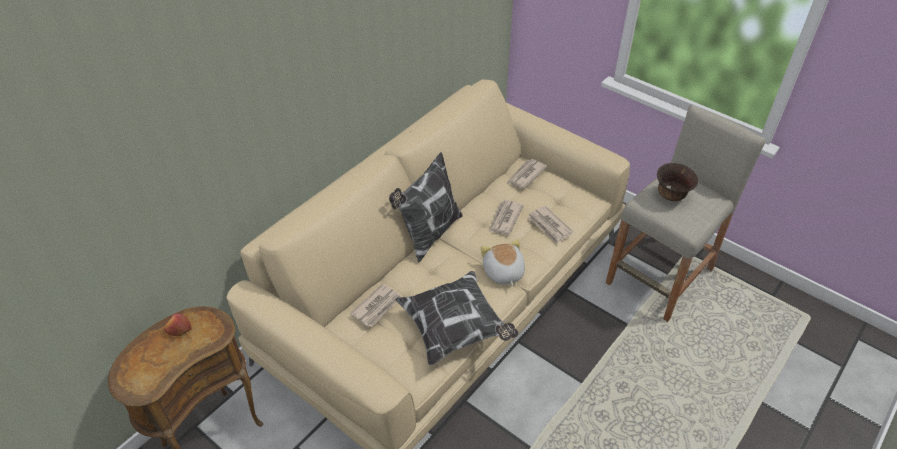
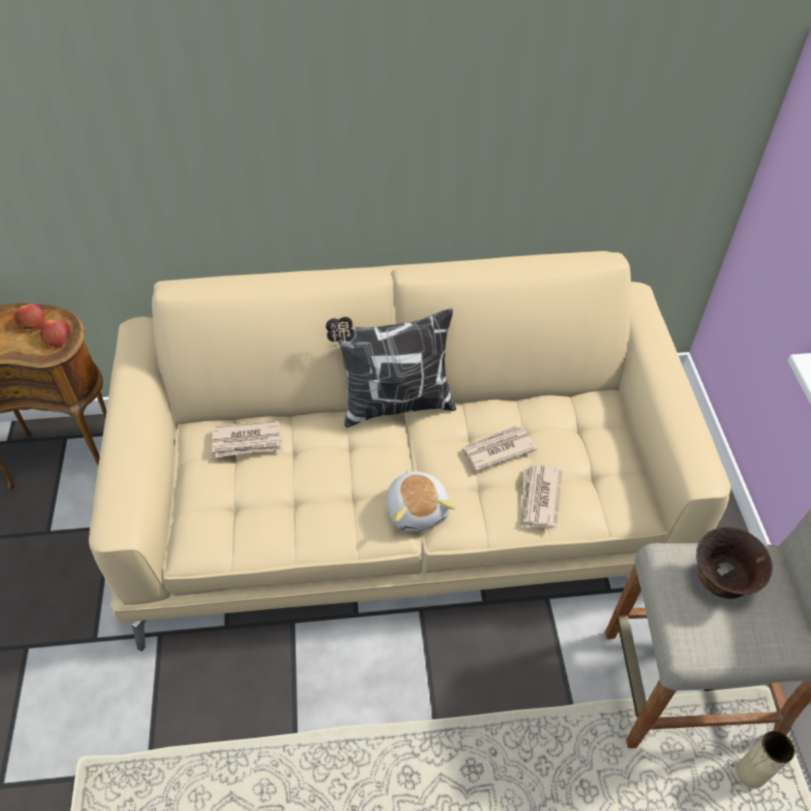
camera: 45 degrees right, 5 degrees up
pillow [395,271,519,366] -> none
plush toy [480,239,525,287] -> plush toy turned 135 degrees clockwise [387,470,455,532]
newspaper [507,159,547,189] -> none
none -> apple [40,320,70,348]
none -> beige vase [736,731,795,788]

